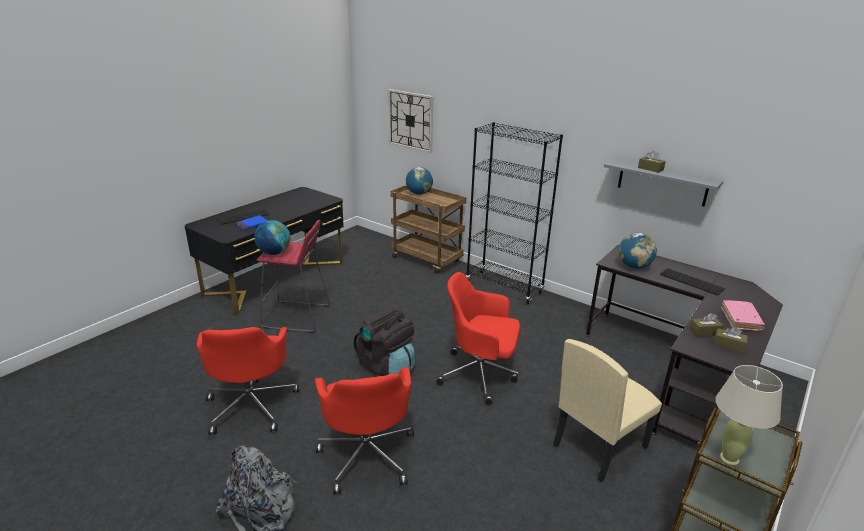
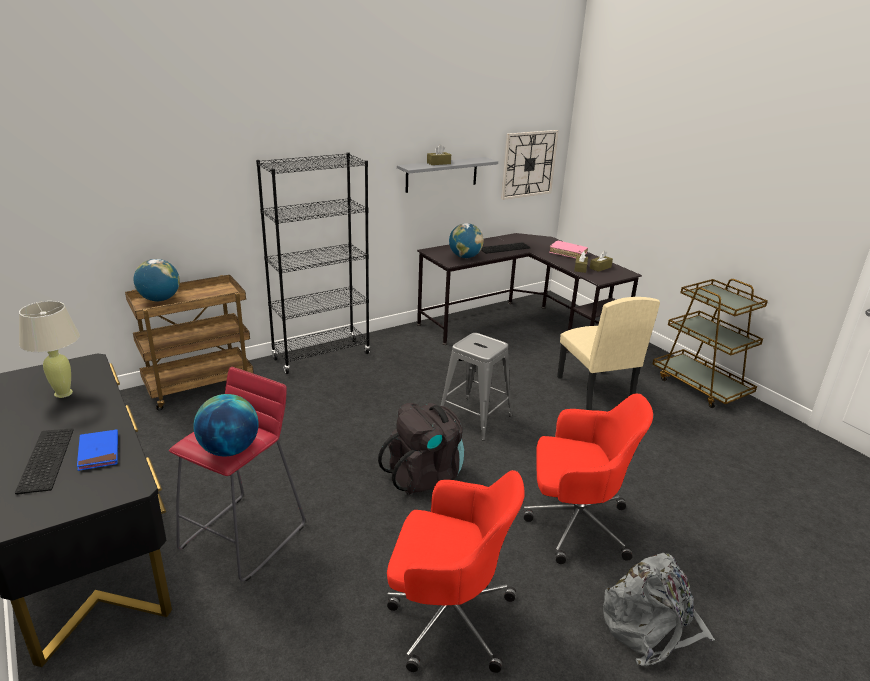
camera: 70 degrees left, 0 degrees up
wall clock [388,89,433,153] -> wall clock moved to [501,130,559,200]
red office chair [436,272,520,405] -> grey stool [441,333,512,440]
beige table lamp [716,365,783,465] -> beige table lamp moved to [19,301,80,398]

